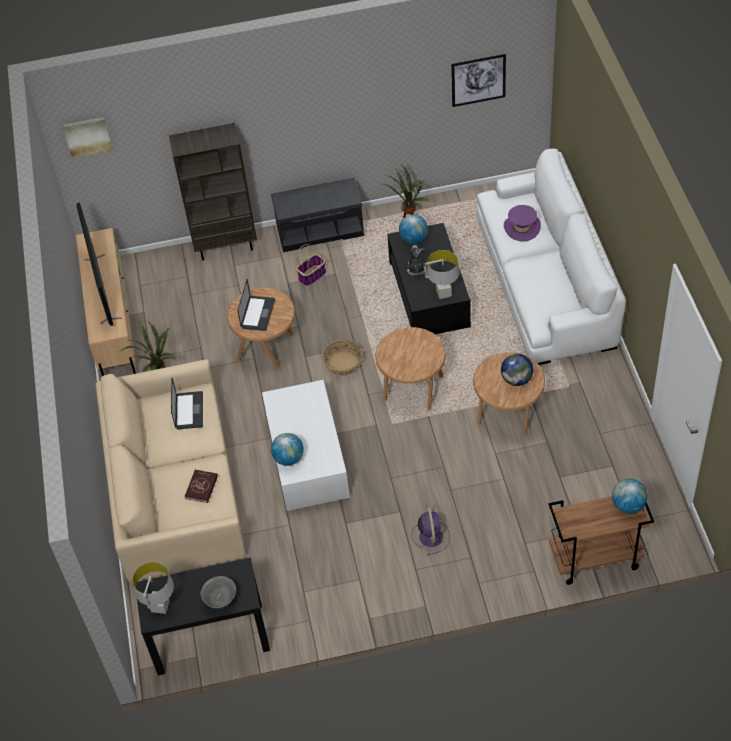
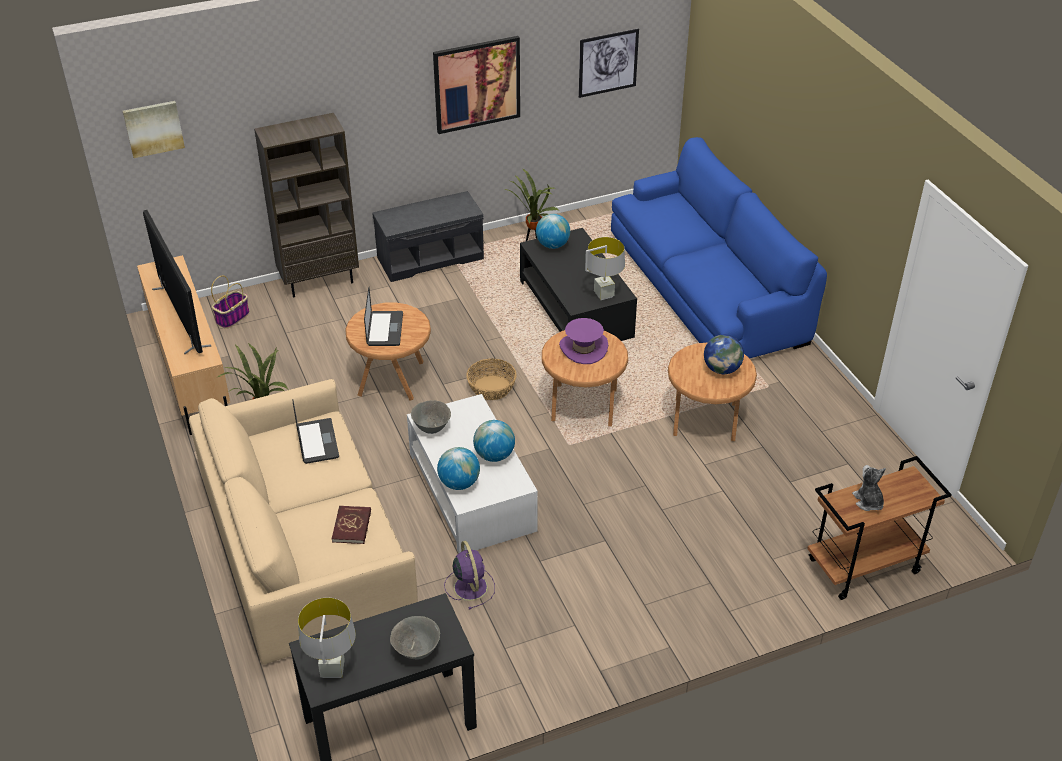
camera: 15 degrees left, 10 degrees down
basket [296,244,326,286] -> basket moved to [211,275,250,329]
plush toy [407,245,425,276] -> plush toy moved to [852,465,886,511]
purple fan [411,505,450,555] -> purple fan moved to [444,541,495,609]
white sofa [477,149,626,365] -> blue sofa [611,137,827,358]
purple hat [504,205,541,242] -> purple hat moved to [559,318,608,364]
globe [612,478,648,514] -> globe moved to [473,420,515,462]
none -> grey bowl [411,400,451,434]
none -> picture [433,36,520,134]

